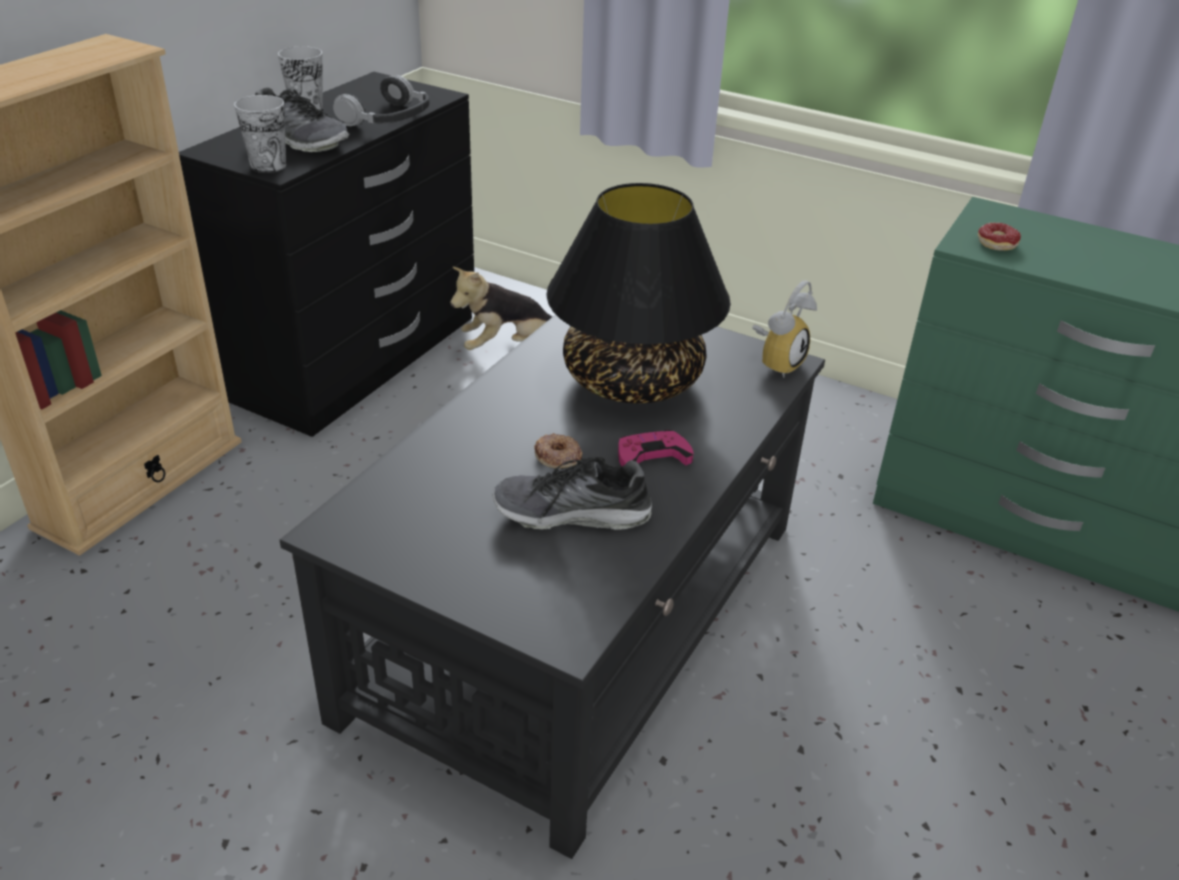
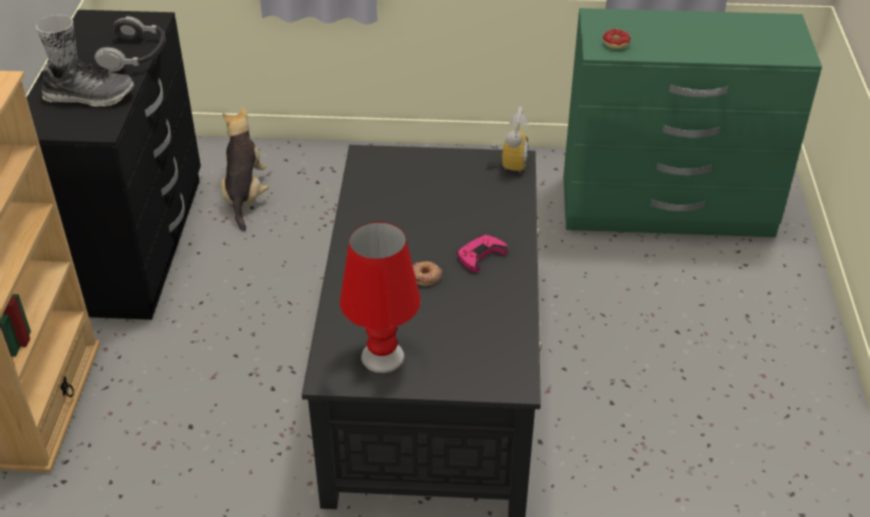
camera: 25 degrees left, 5 degrees up
cup [234,95,286,173] -> none
plush toy [450,267,553,350] -> plush toy turned 135 degrees clockwise [221,107,269,231]
shoe [492,457,652,530] -> none
black table lamp [546,183,731,404] -> none
none -> red table lamp [340,222,421,373]

